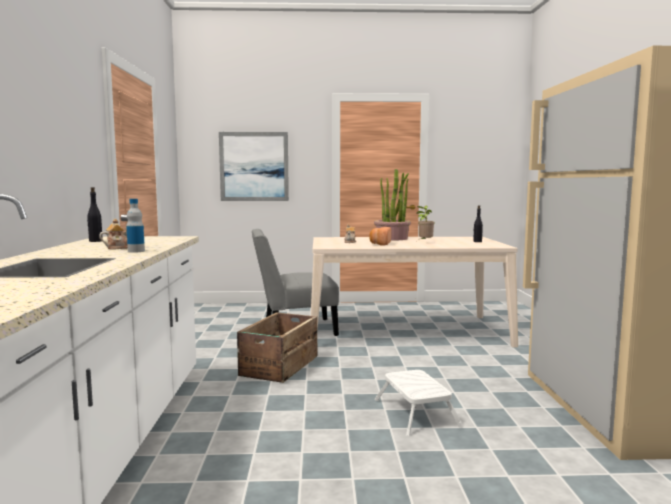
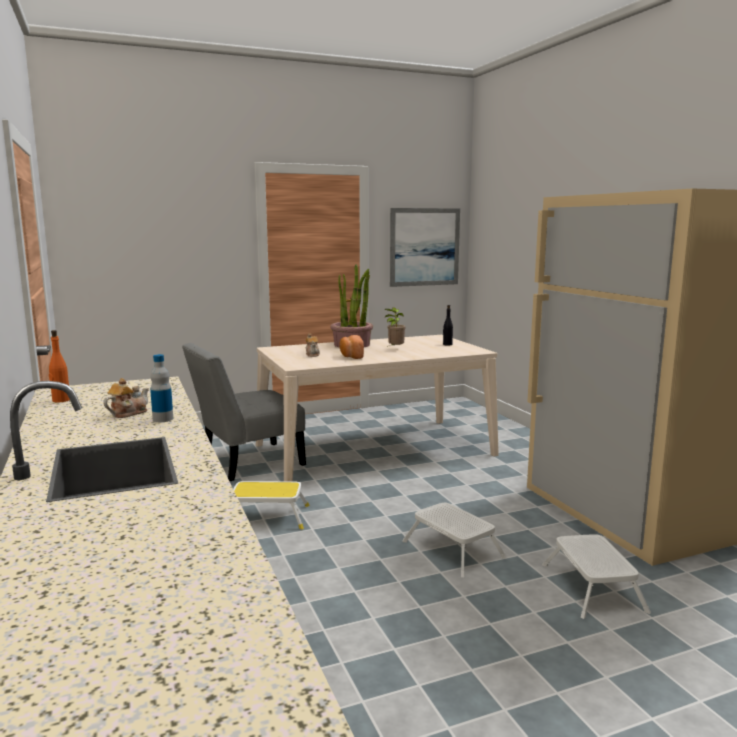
camera: 20 degrees left, 5 degrees up
black bottle [87,187,103,242] -> orange bottle [49,330,70,403]
picture [219,132,289,201] -> picture moved to [390,208,460,287]
crate [237,312,317,383] -> yellow step ladder [233,481,310,529]
none -> white step ladder [542,534,651,619]

